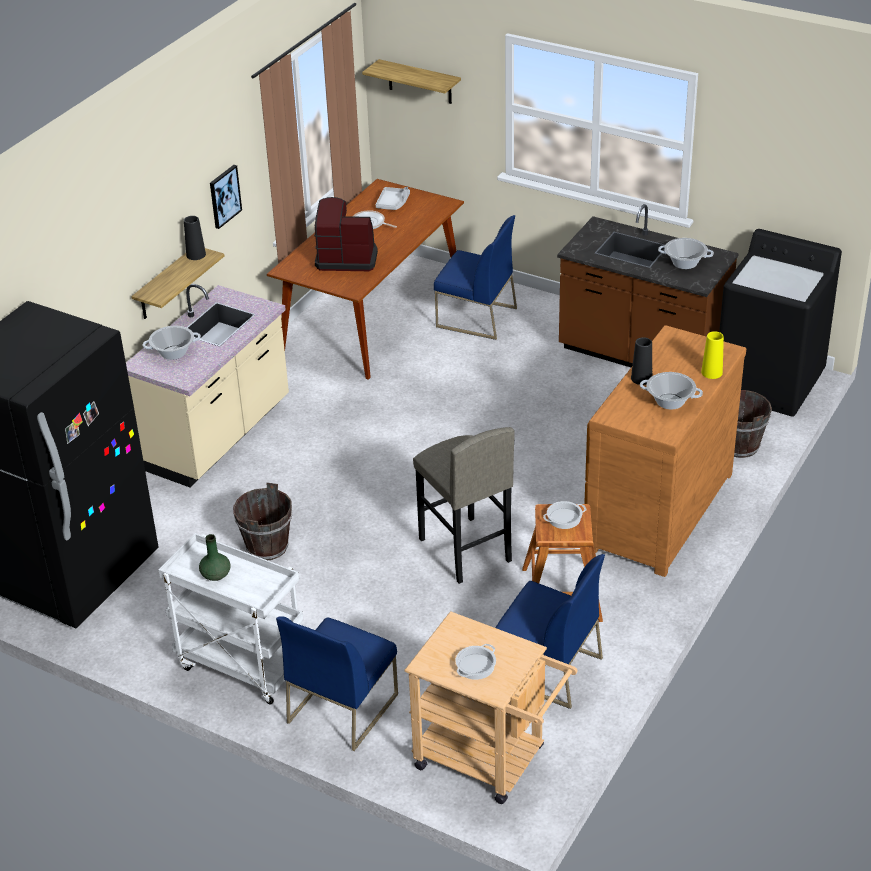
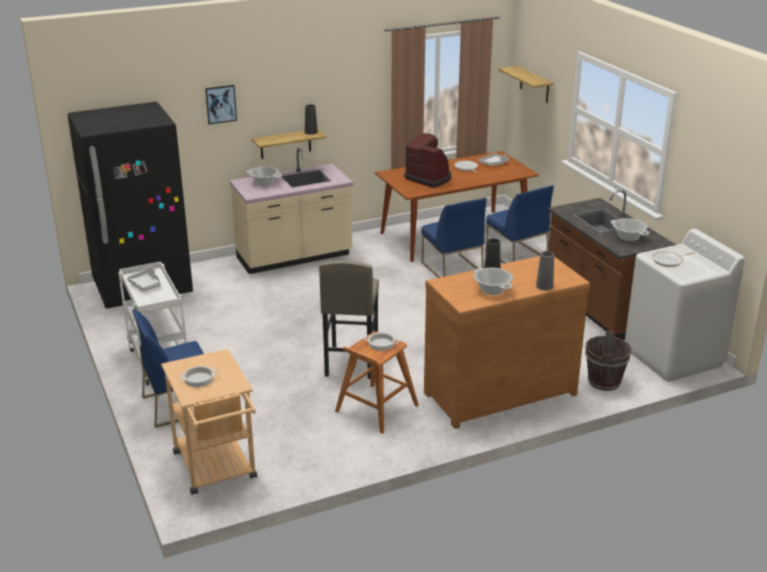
camera: 35 degrees right, 10 degrees down
green vase [199,534,230,581] -> grey tray [127,267,161,292]
picture [210,165,242,229] -> picture moved to [205,85,237,125]
brown bucket [233,482,292,560] -> none
blue chair [495,554,605,709] -> blue chair moved to [421,198,487,278]
yellow vase [701,331,724,379] -> grey vase [536,251,554,290]
black washing machine [719,229,842,417] -> white washing machine [625,229,745,382]
none -> frying pan [652,251,695,267]

